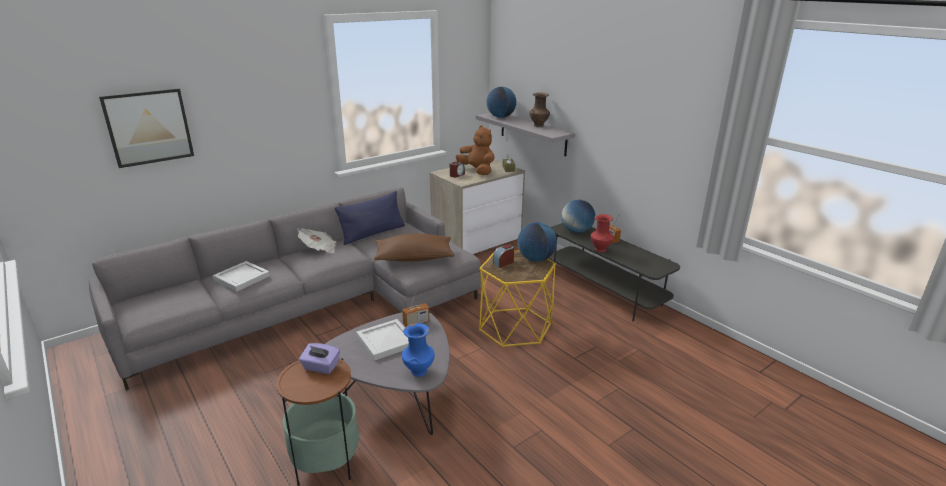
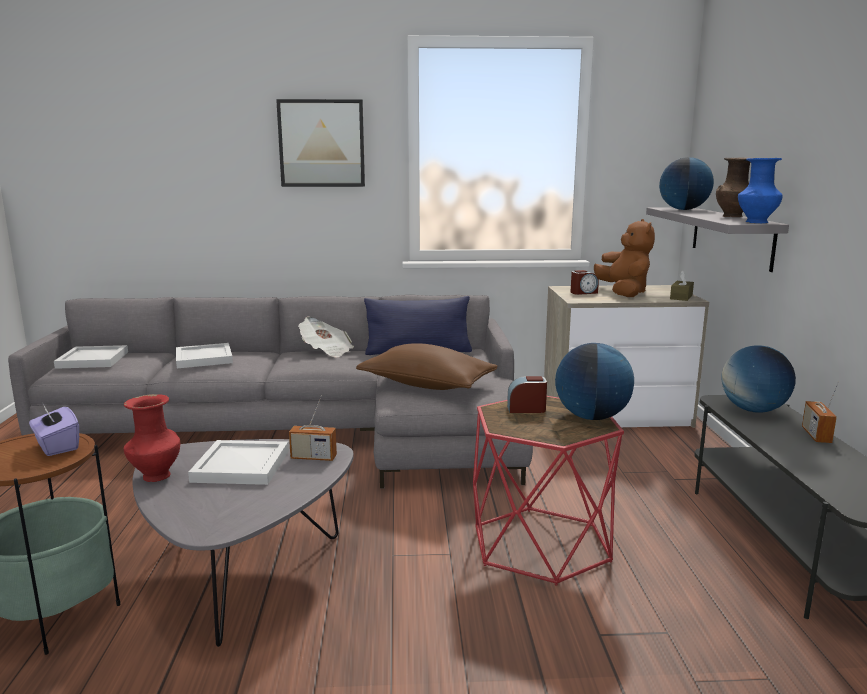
camera: 35 degrees right, 10 degrees down
picture [99,88,194,168] -> picture moved to [276,99,365,187]
blue vase [402,323,435,377] -> blue vase moved to [738,158,783,223]
yellow side table [479,250,556,348] -> red side table [473,396,624,585]
red vase [591,214,614,252] -> red vase moved to [124,394,180,482]
none -> white tray [54,345,128,369]

